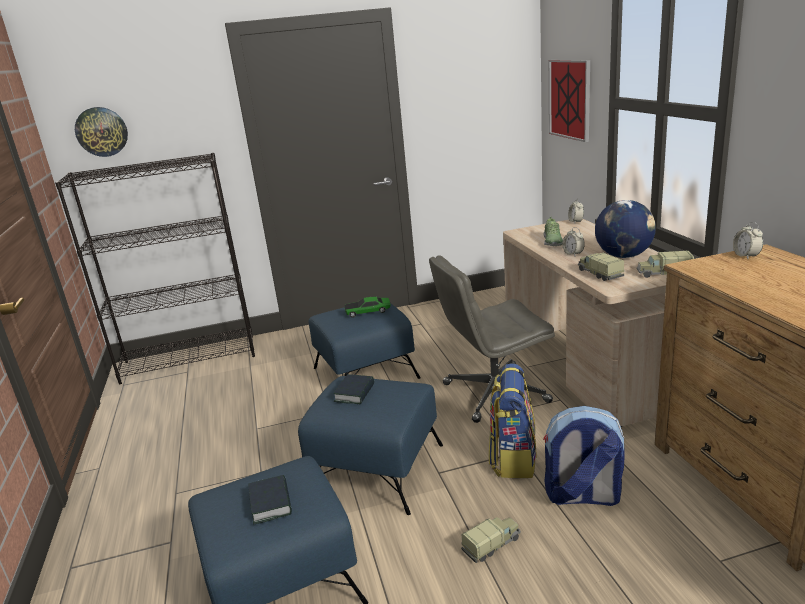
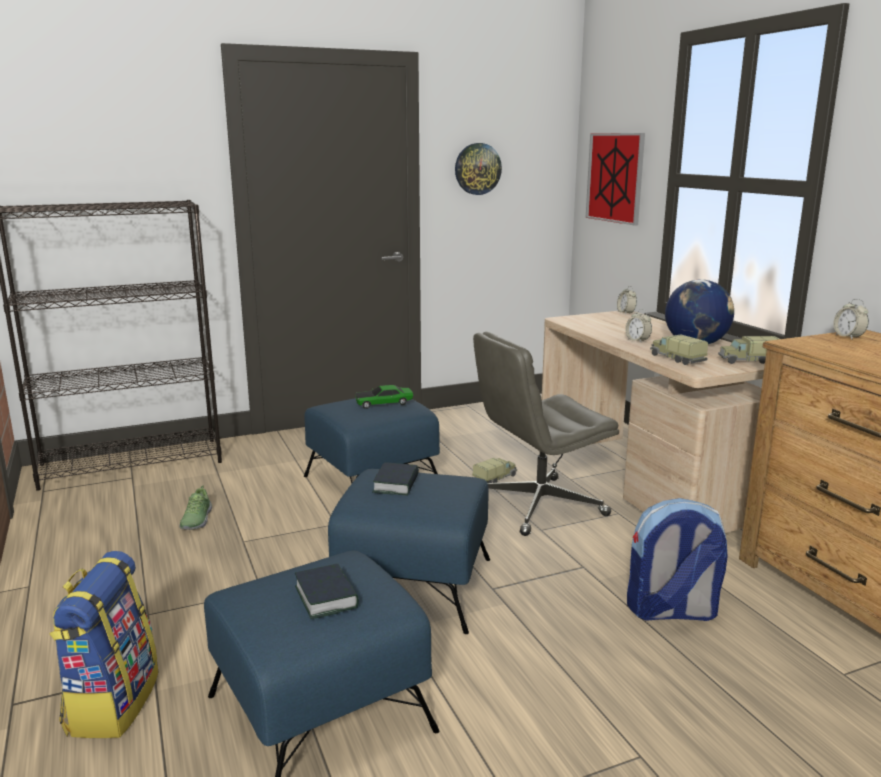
camera: 10 degrees left, 5 degrees down
wall clock [75,107,128,157] -> wall clock moved to [455,143,502,195]
toy truck [461,517,521,563] -> toy truck moved to [472,458,517,483]
backpack [489,363,537,478] -> backpack moved to [49,551,158,738]
shoe [543,217,563,246] -> shoe moved to [179,485,212,530]

